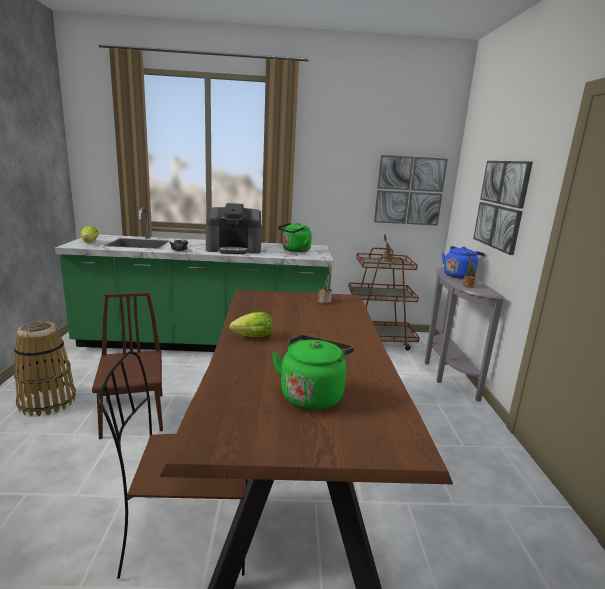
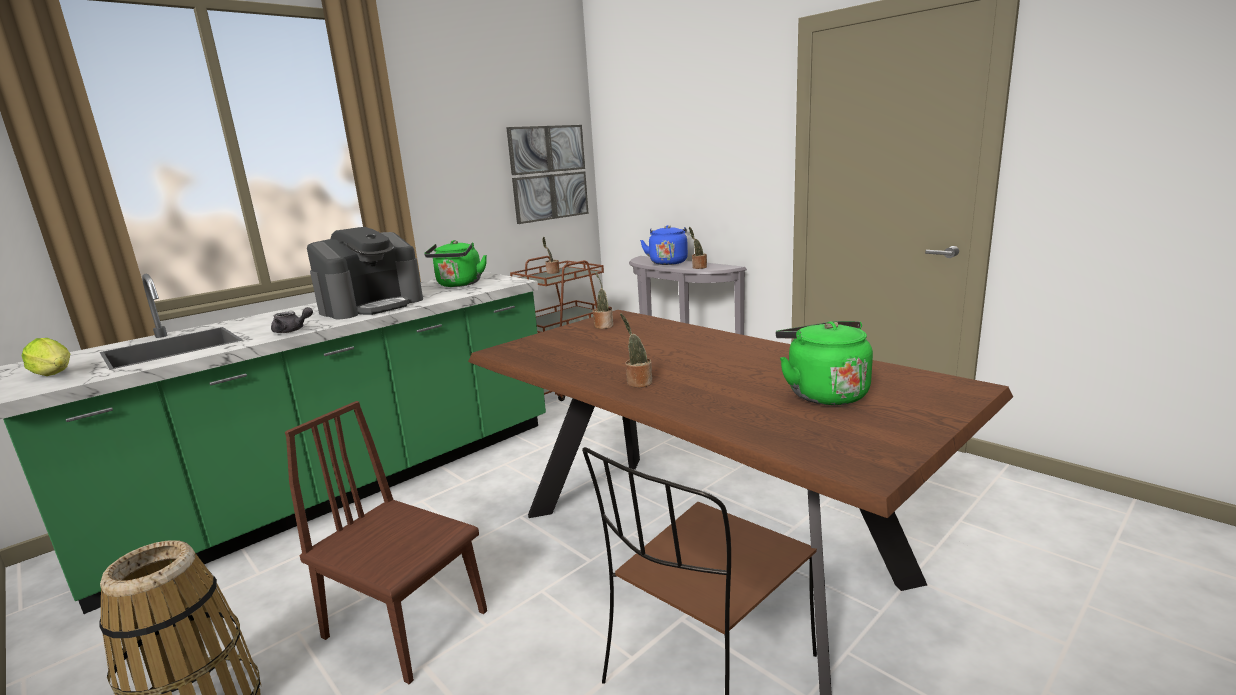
camera: 40 degrees left, 0 degrees up
lettuce [229,312,273,337] -> potted plant [620,313,652,388]
picture [473,161,533,255] -> none

